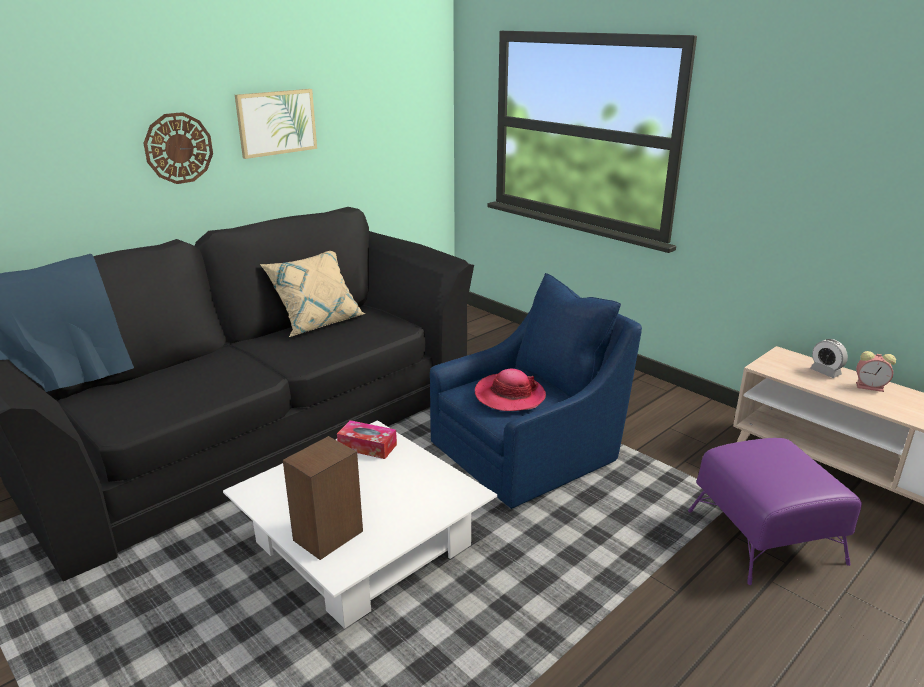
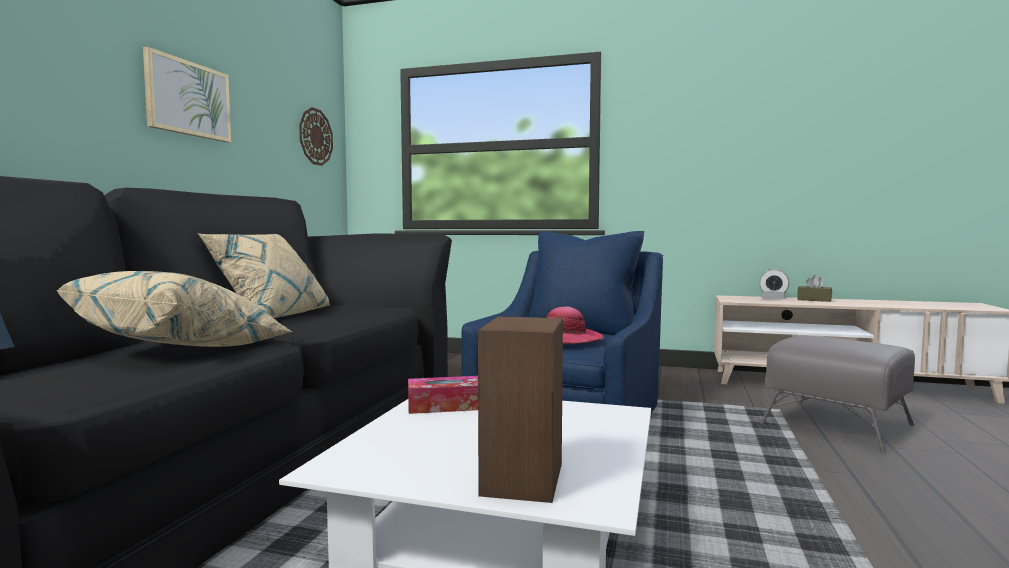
camera: 30 degrees left, 20 degrees down
wall clock [144,112,213,184] -> wall clock moved to [299,107,333,166]
purple ottoman [688,438,862,585] -> grey ottoman [760,335,915,454]
alarm clock [856,351,896,392] -> brown tissue box [797,275,832,302]
none -> beige pillow [56,271,292,347]

